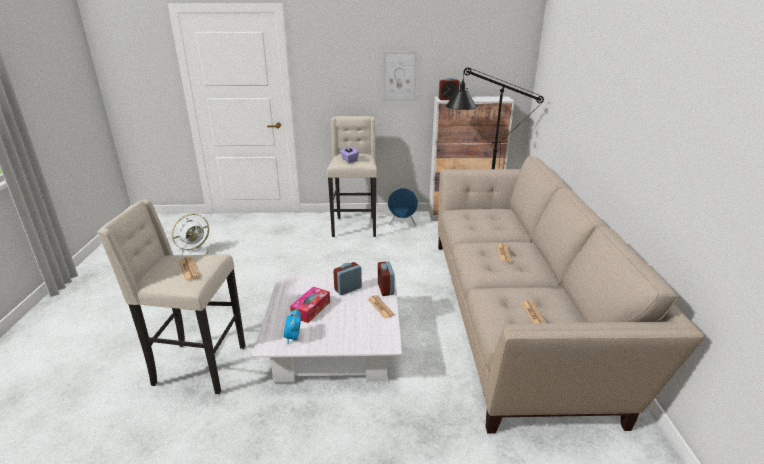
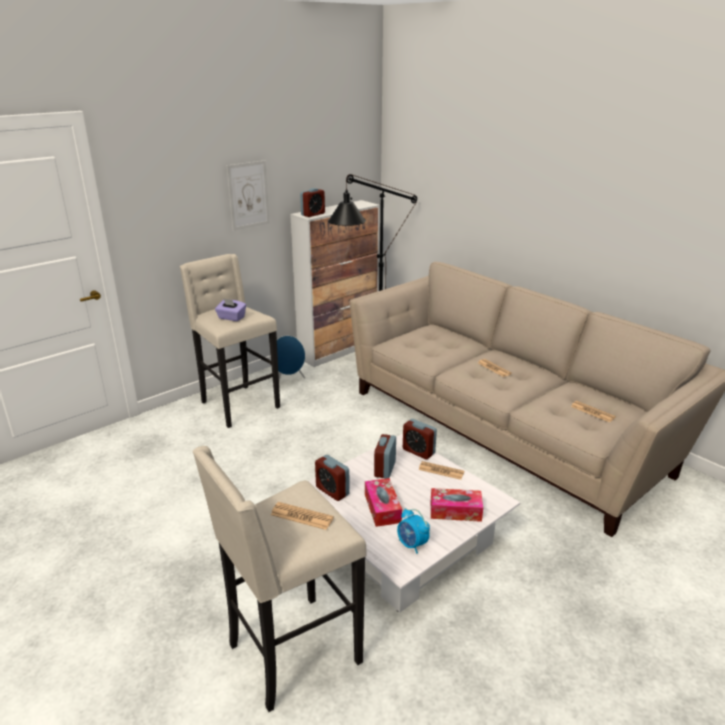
camera: 40 degrees left, 0 degrees up
white fan [172,214,215,255] -> none
none -> alarm clock [315,455,350,501]
none -> tissue box [431,488,483,522]

